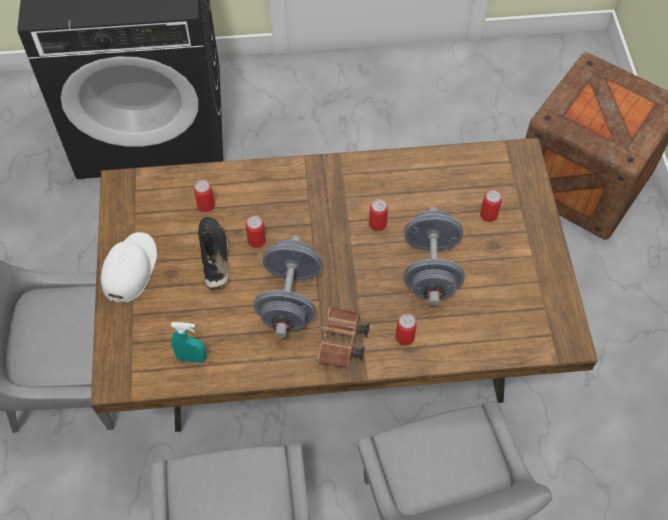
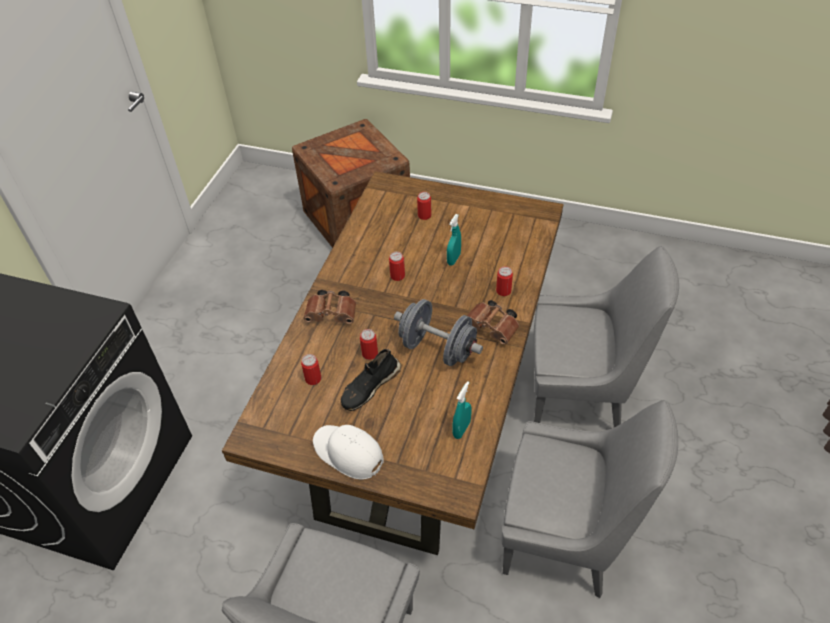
camera: 65 degrees left, 10 degrees down
black shoe [198,217,229,290] -> black shoe turned 60 degrees counterclockwise [341,349,402,411]
grey dumbbell [404,207,465,305] -> turquoise spray bottle [447,214,461,266]
none -> brown binoculars [303,290,356,324]

